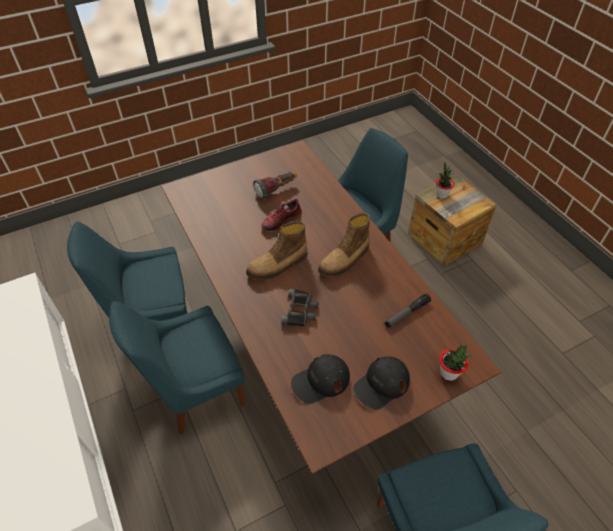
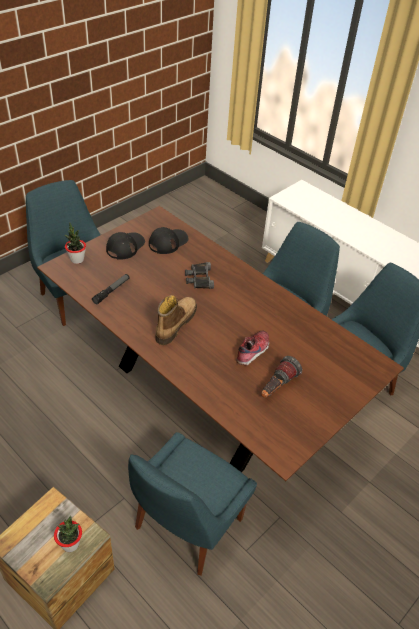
camera: 160 degrees right, 5 degrees down
boot [246,221,308,280] -> none

